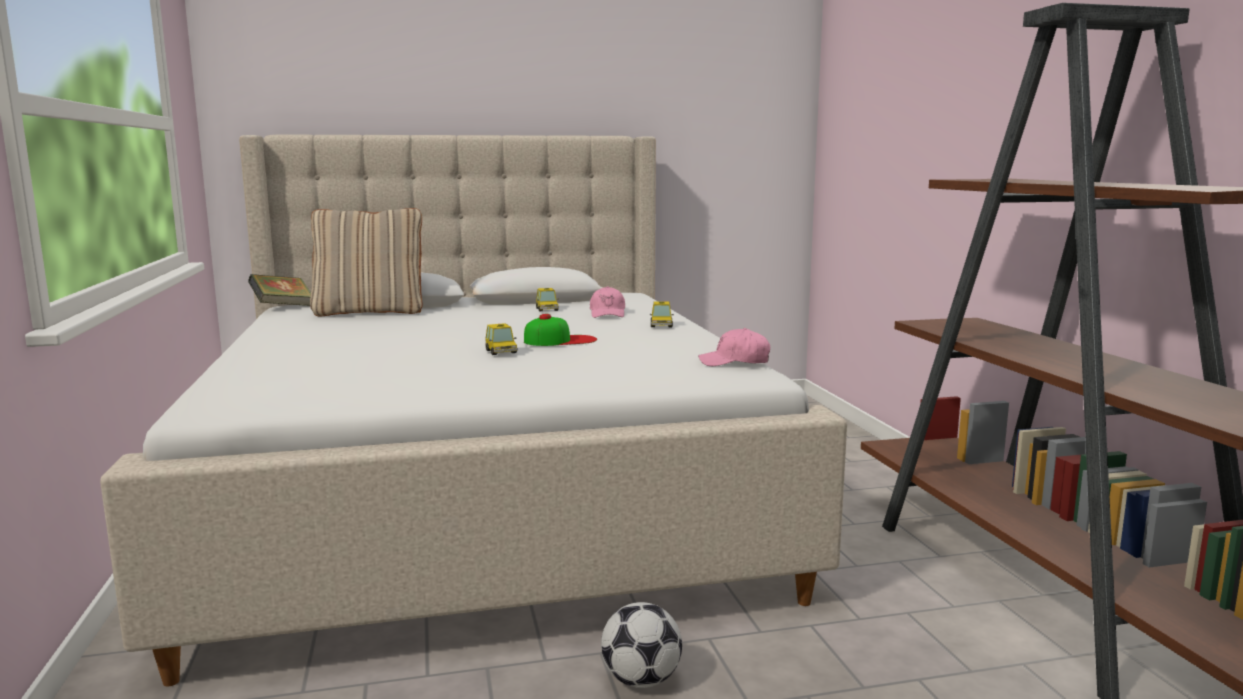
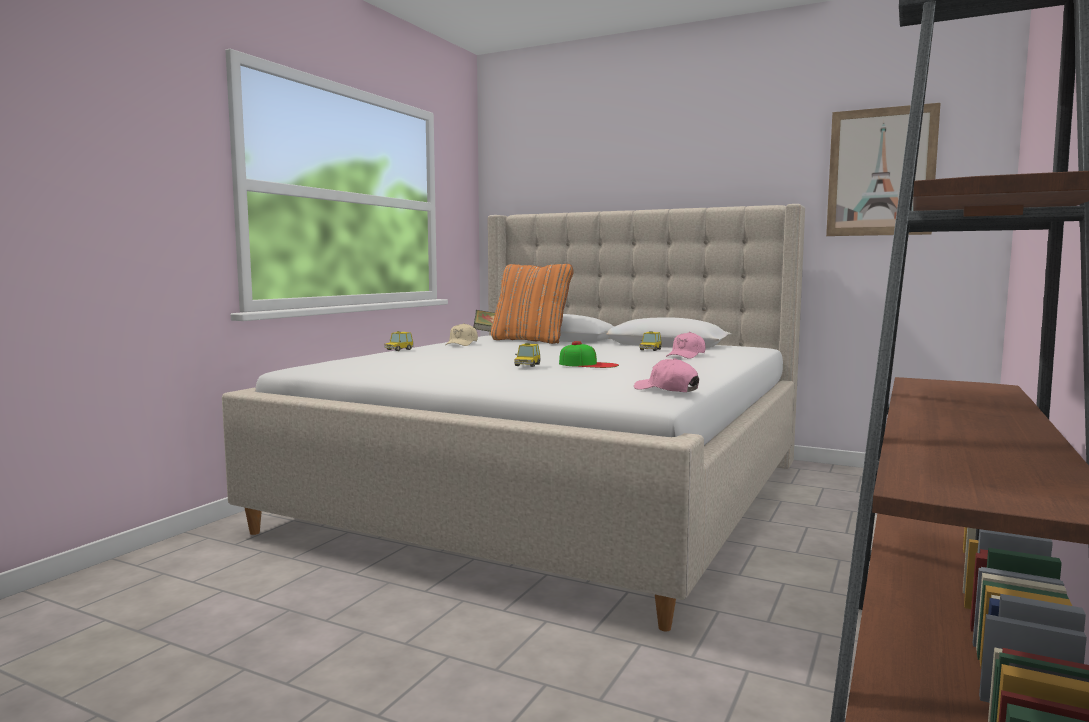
camera: 40 degrees right, 5 degrees down
beige pillow [310,208,423,316] -> orange pillow [491,264,574,344]
football [601,602,682,688] -> none
toy car [650,302,674,327] -> toy car moved to [384,331,414,351]
none -> beige cap [445,323,478,346]
none -> picture [826,103,941,236]

